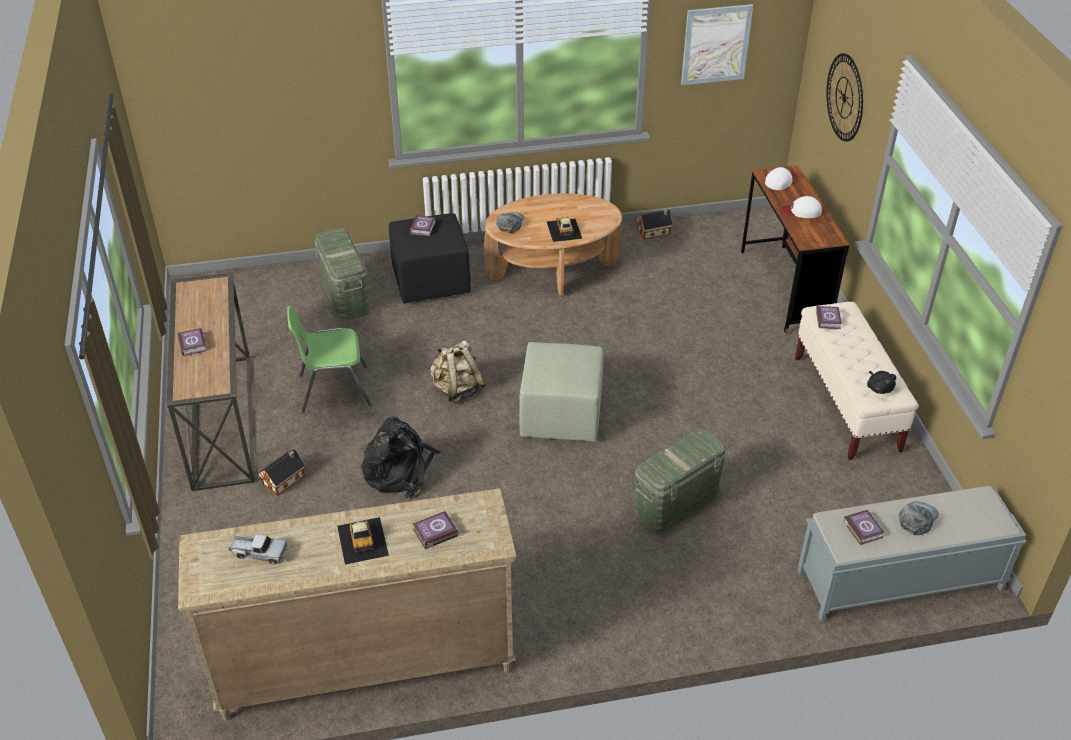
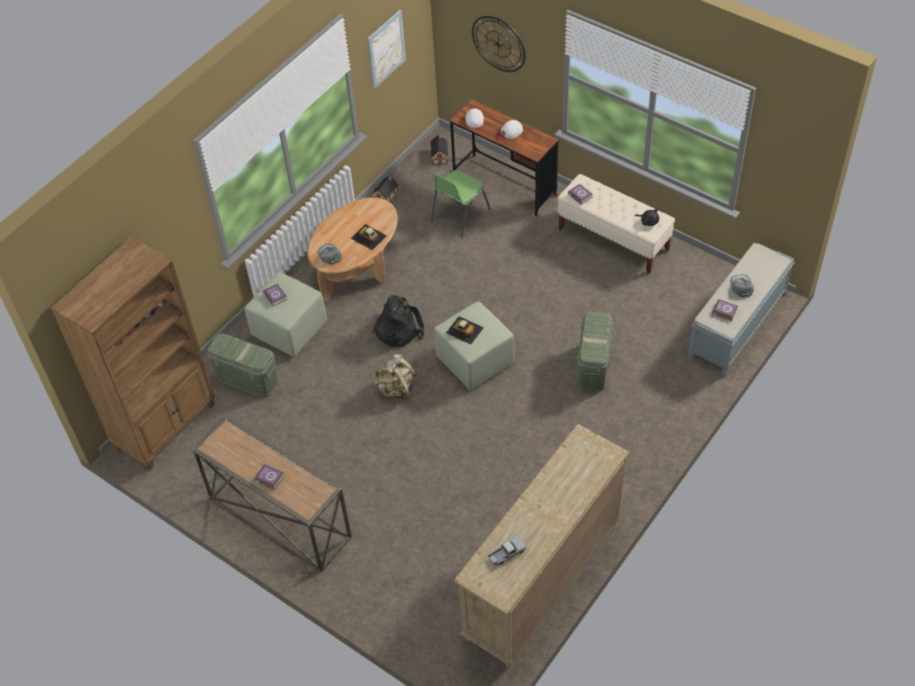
camera: 40 degrees left, 10 degrees up
toy house [258,449,305,496] -> toy house moved to [430,135,448,165]
green chair [287,306,372,413] -> green chair moved to [431,170,491,237]
toy car [337,517,389,565] -> toy car moved to [446,316,484,345]
black backpack [361,417,441,499] -> black backpack moved to [372,295,425,347]
black ottoman [389,213,471,304] -> green ottoman [245,272,327,357]
book [413,511,458,549] -> none
none -> brown bookcase [51,236,215,471]

